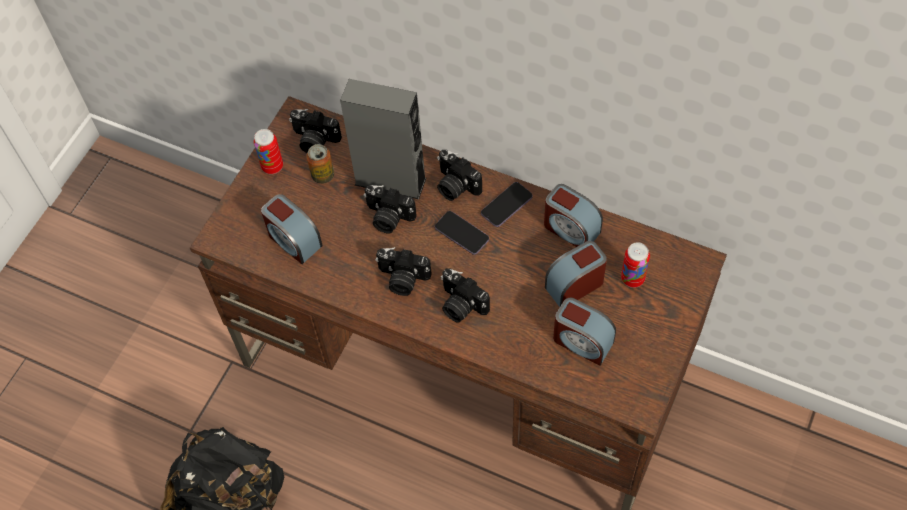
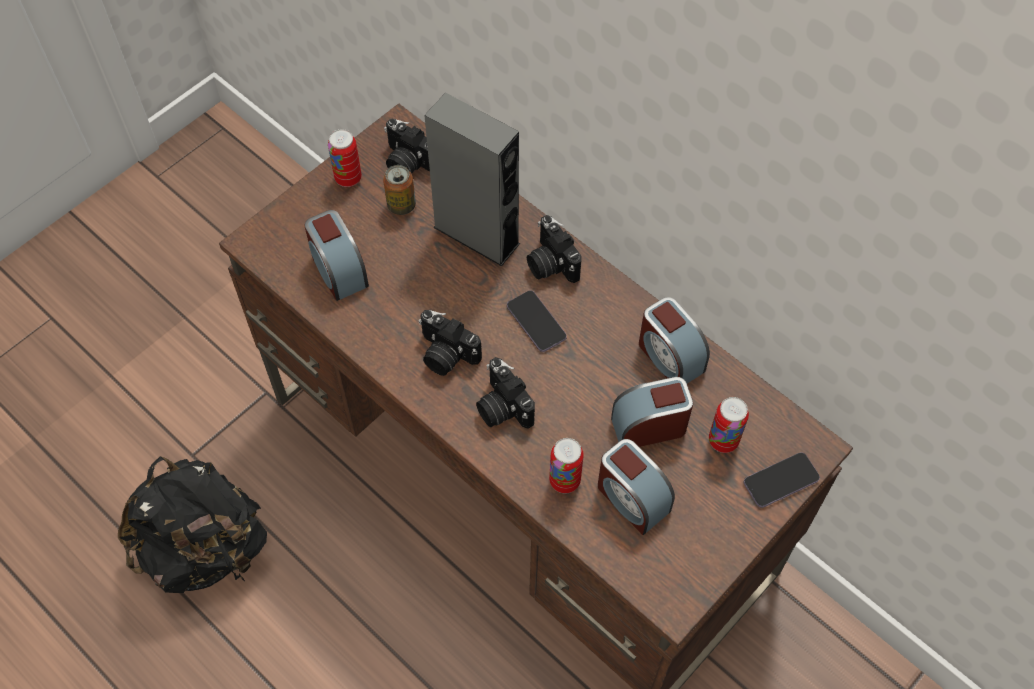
camera: 15 degrees right, 0 degrees up
camera [363,185,417,233] -> none
phone [481,182,533,227] -> phone moved to [744,452,820,508]
none -> can [549,438,584,494]

